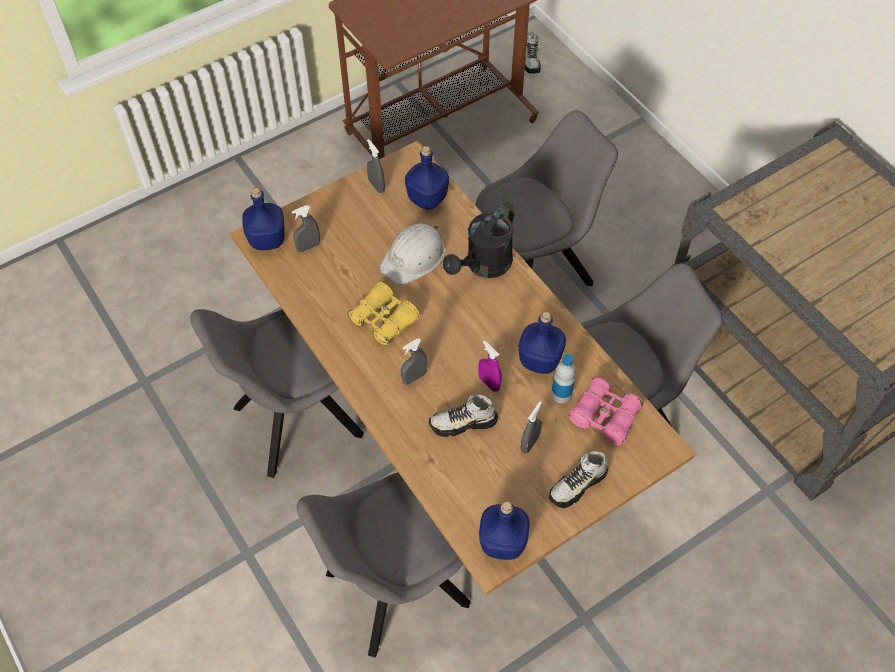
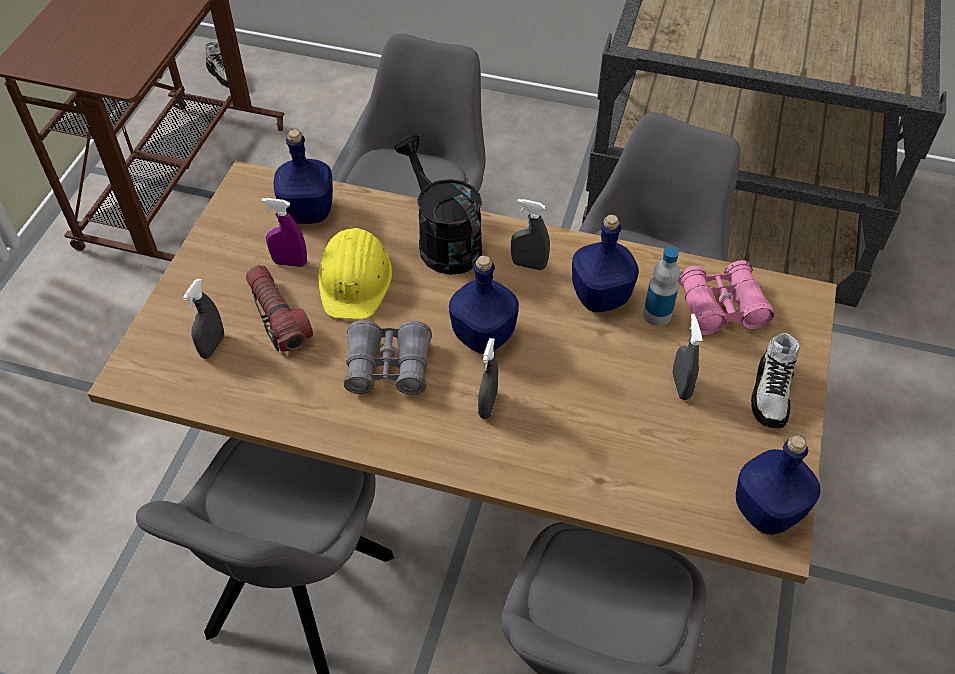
camera: 40 degrees left, 5 degrees down
blue bottle [242,188,285,250] -> blue bottle moved to [449,255,519,354]
yellow binoculars [347,282,420,346] -> grey binoculars [344,320,432,395]
grey spray bottle [367,139,385,193] -> grey spray bottle moved to [511,199,550,270]
white hard hat [380,223,445,285] -> yellow hard hat [318,228,392,319]
shoe [429,394,498,437] -> none
black watering can [443,202,515,278] -> black watering can turned 150 degrees clockwise [395,135,482,275]
purple spray bottle [478,340,502,392] -> purple spray bottle moved to [261,198,307,267]
none -> flashlight [246,265,313,352]

